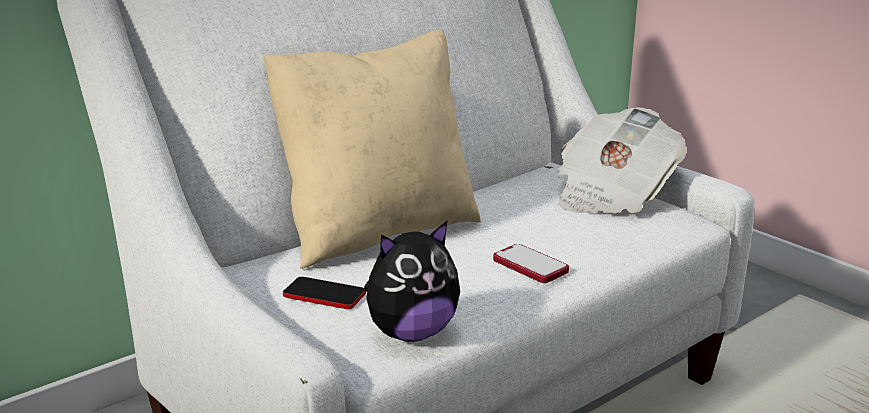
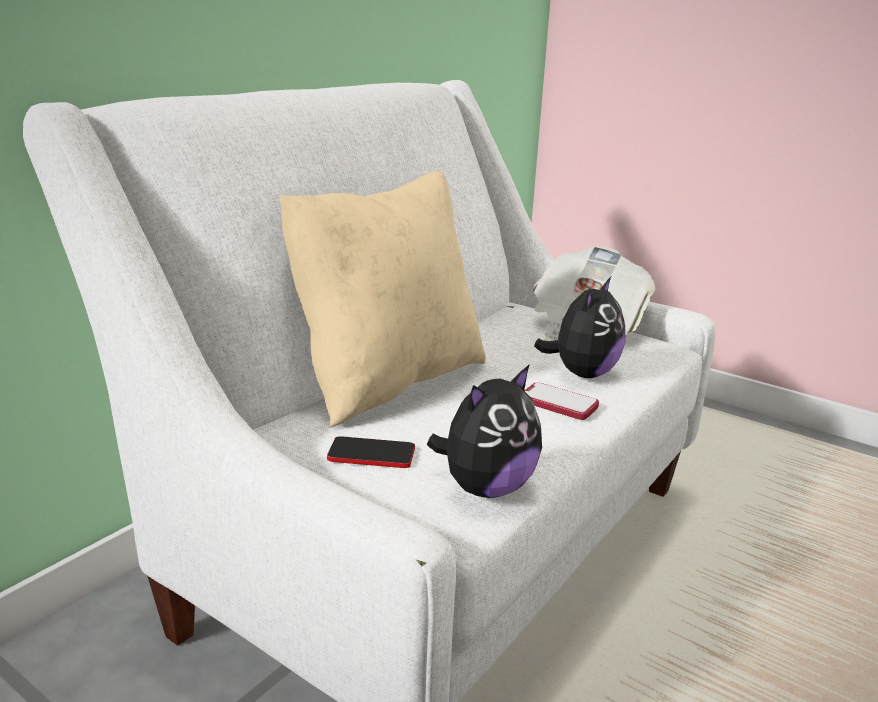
camera: 15 degrees left, 0 degrees up
none -> plush toy [534,277,625,378]

